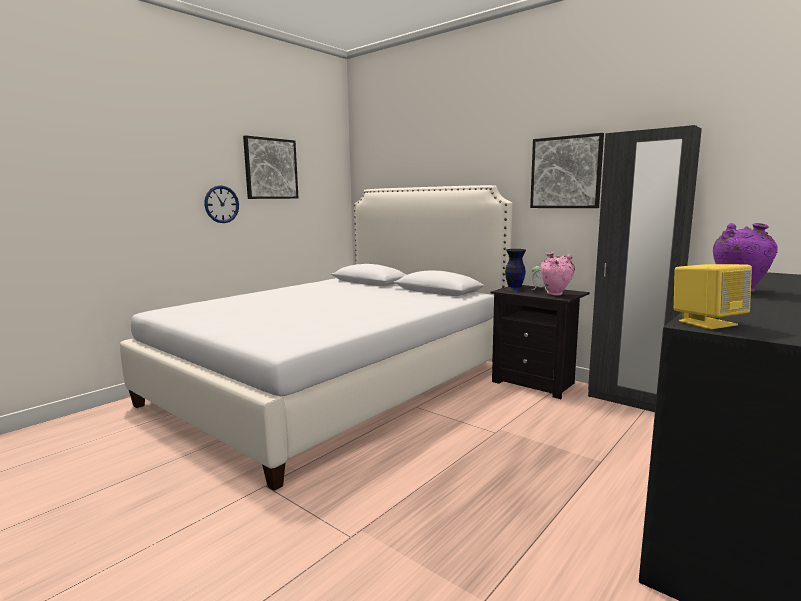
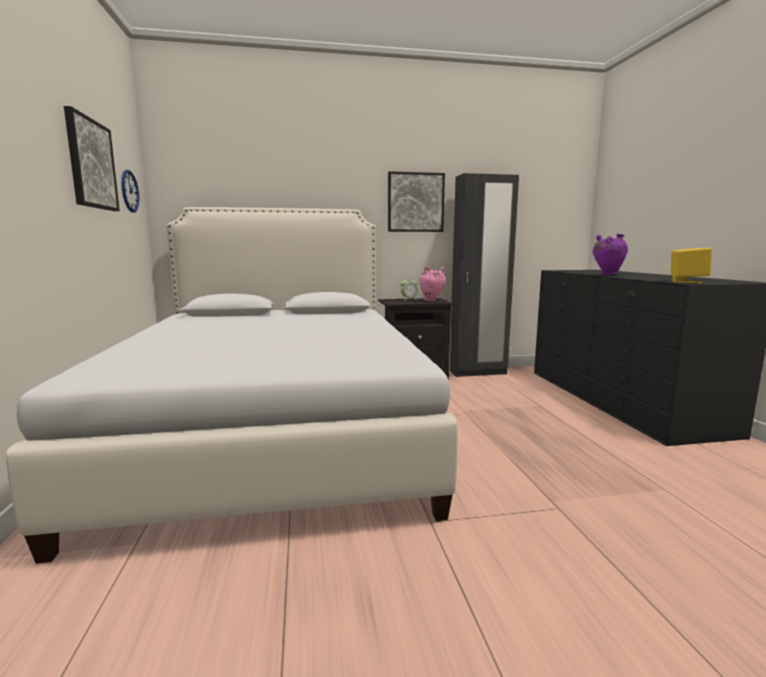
camera: 50 degrees left, 0 degrees up
wall clock [204,185,239,223] -> wall clock moved to [121,170,139,213]
black vase [505,249,526,291] -> none

